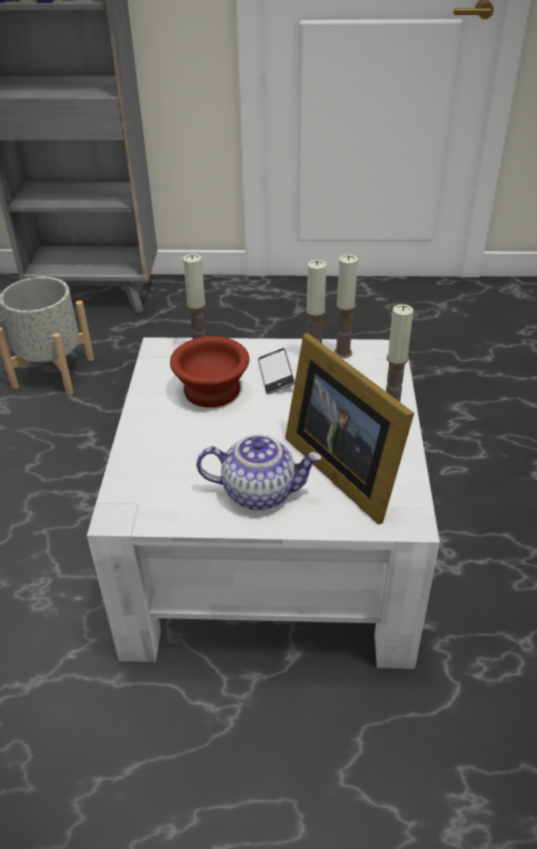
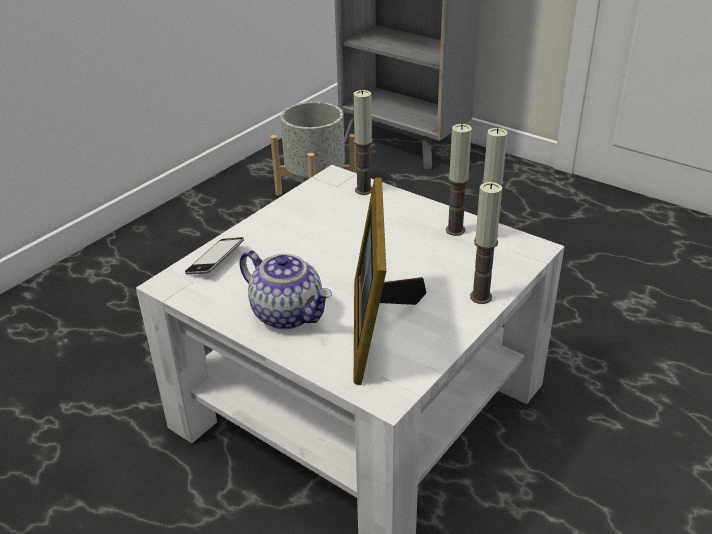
camera: 35 degrees right, 5 degrees down
brown bowl [170,336,249,408] -> none
phone [258,348,295,394] -> phone moved to [185,237,244,274]

